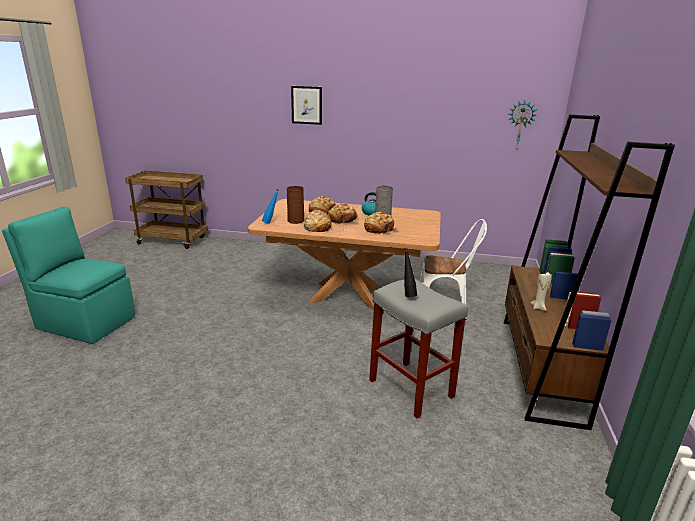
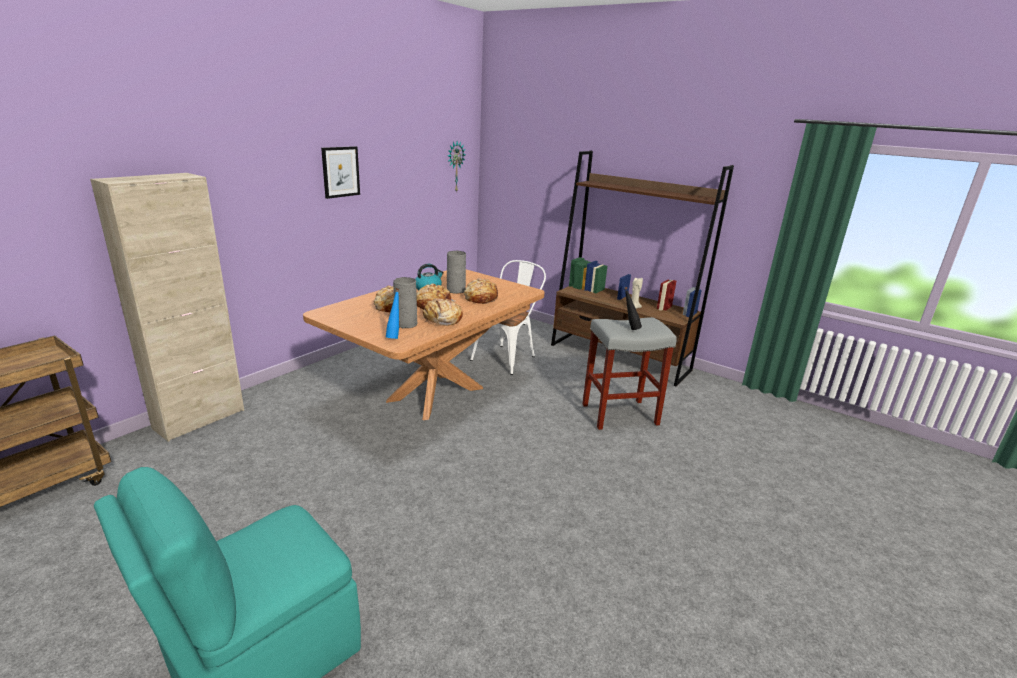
camera: 65 degrees left, 0 degrees up
brown vase [287,186,304,224] -> grey vase [393,277,417,328]
picture [291,86,322,125] -> picture moved to [321,146,360,199]
none -> beige cabinet [90,173,244,442]

